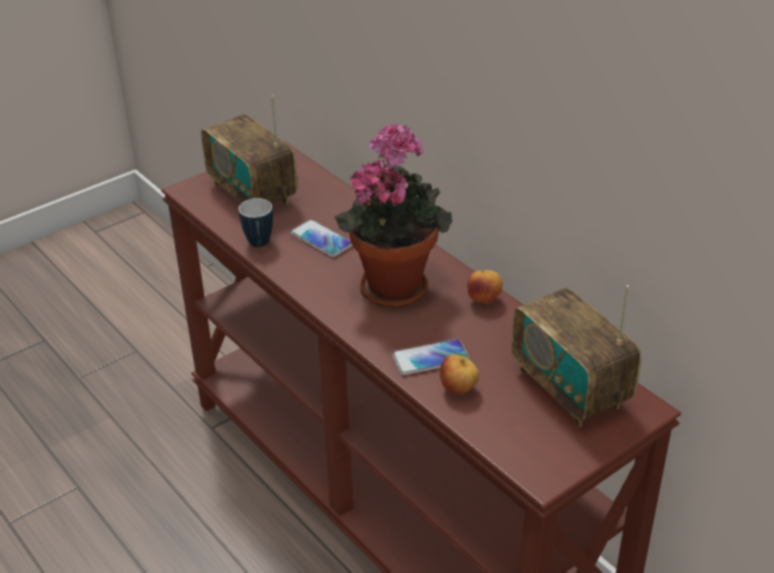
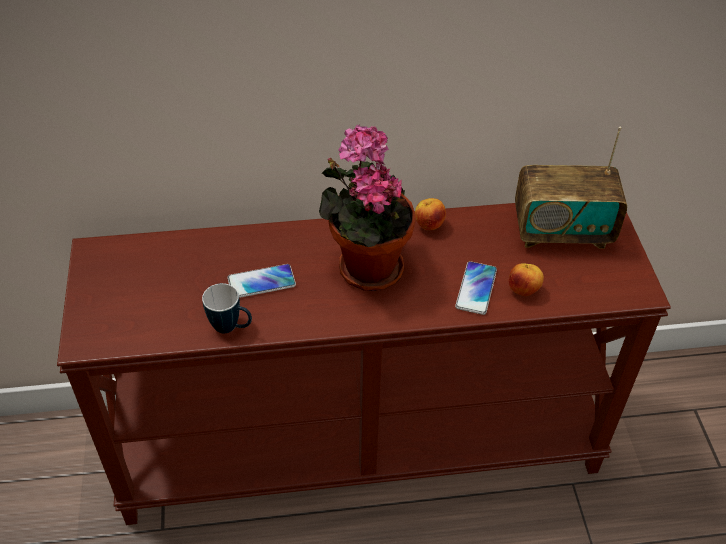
camera: 60 degrees left, 10 degrees up
radio [201,95,298,205] -> none

